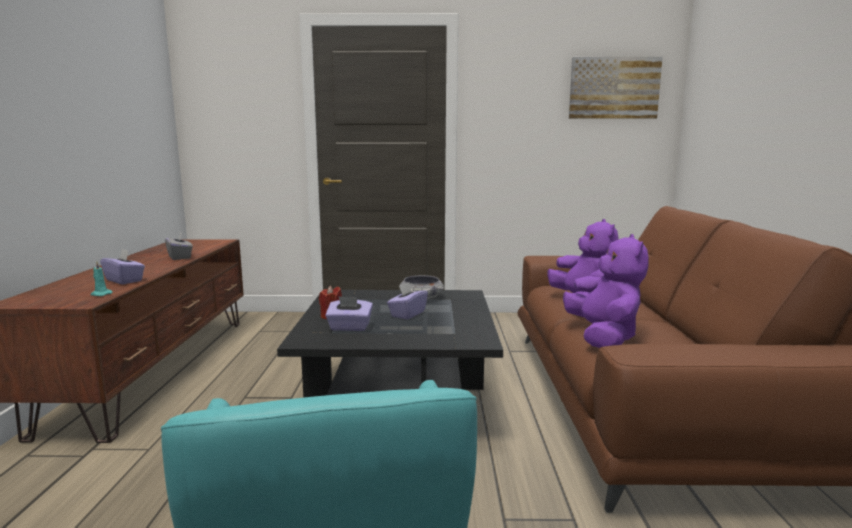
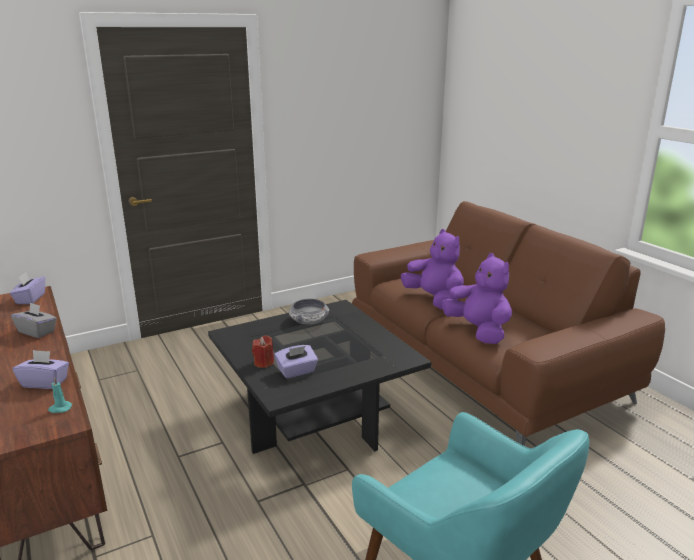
camera: 30 degrees left, 10 degrees up
purple tissue box [387,282,428,320] -> purple tissue box moved to [10,272,45,304]
picture [569,57,663,119] -> none

